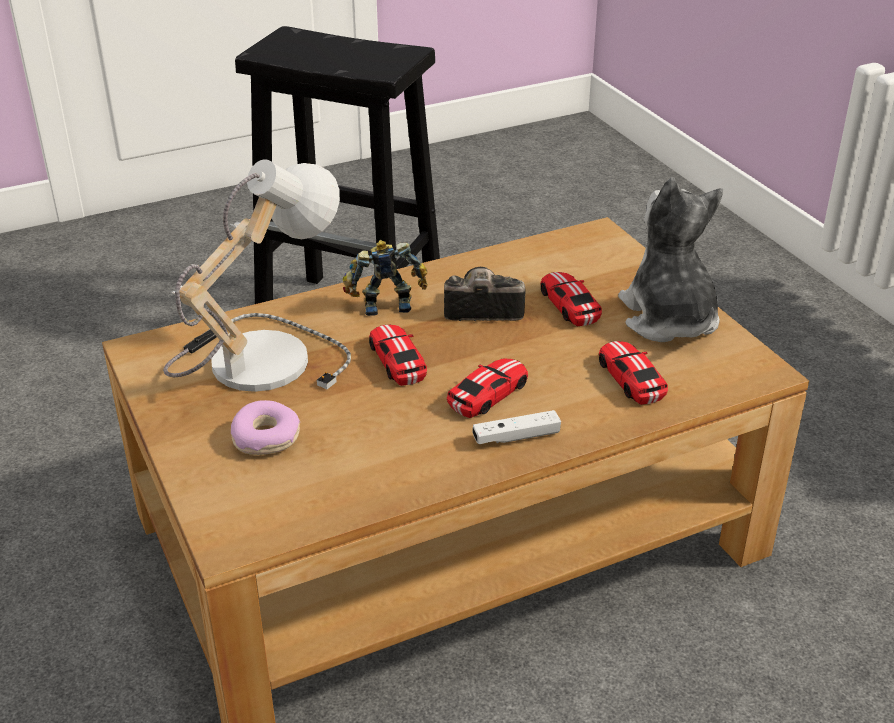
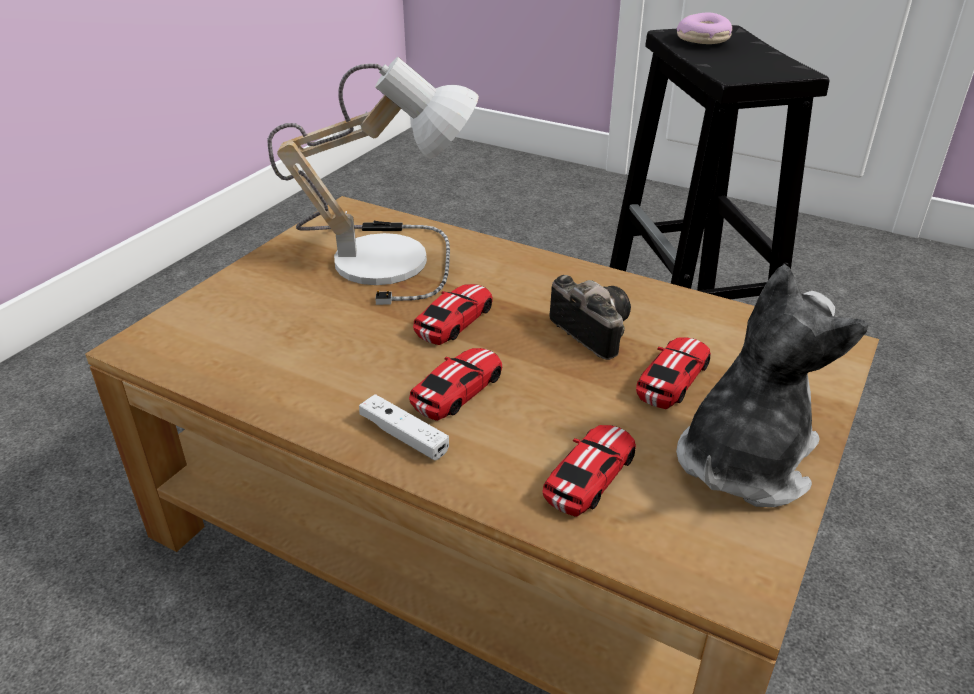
camera: 55 degrees right, 0 degrees up
donut [231,400,300,455] -> donut moved to [677,12,733,44]
toy robot [342,240,428,316] -> none
toy car [447,358,528,418] -> toy car turned 60 degrees counterclockwise [409,348,502,421]

